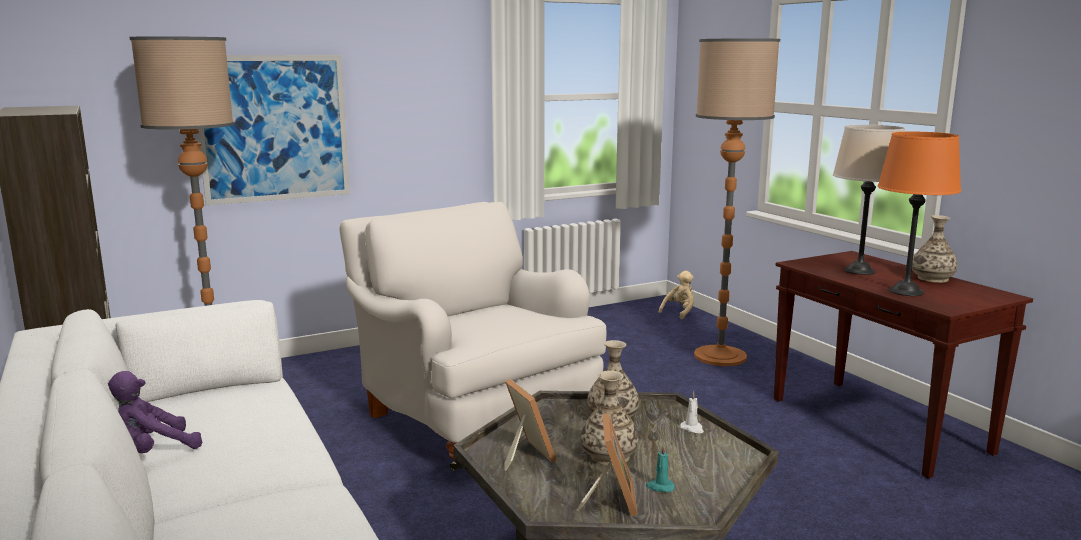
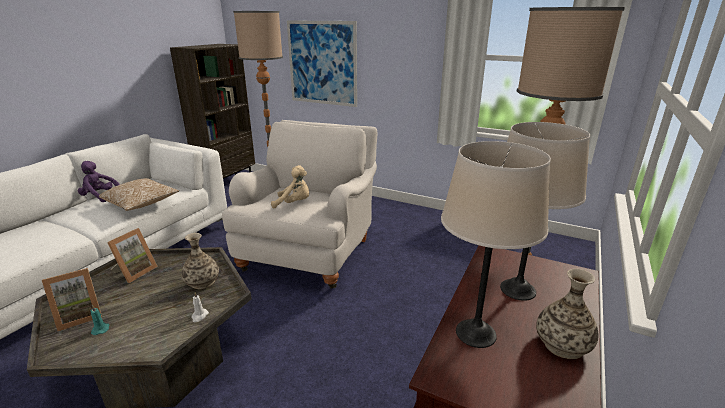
camera: 55 degrees right, 10 degrees up
vase [581,370,639,466] -> none
beige plush toy [659,271,694,320] -> beige plush toy moved to [271,165,309,209]
orange table lamp [878,132,961,296] -> beige table lamp [441,141,551,348]
none -> pillow [99,178,179,211]

